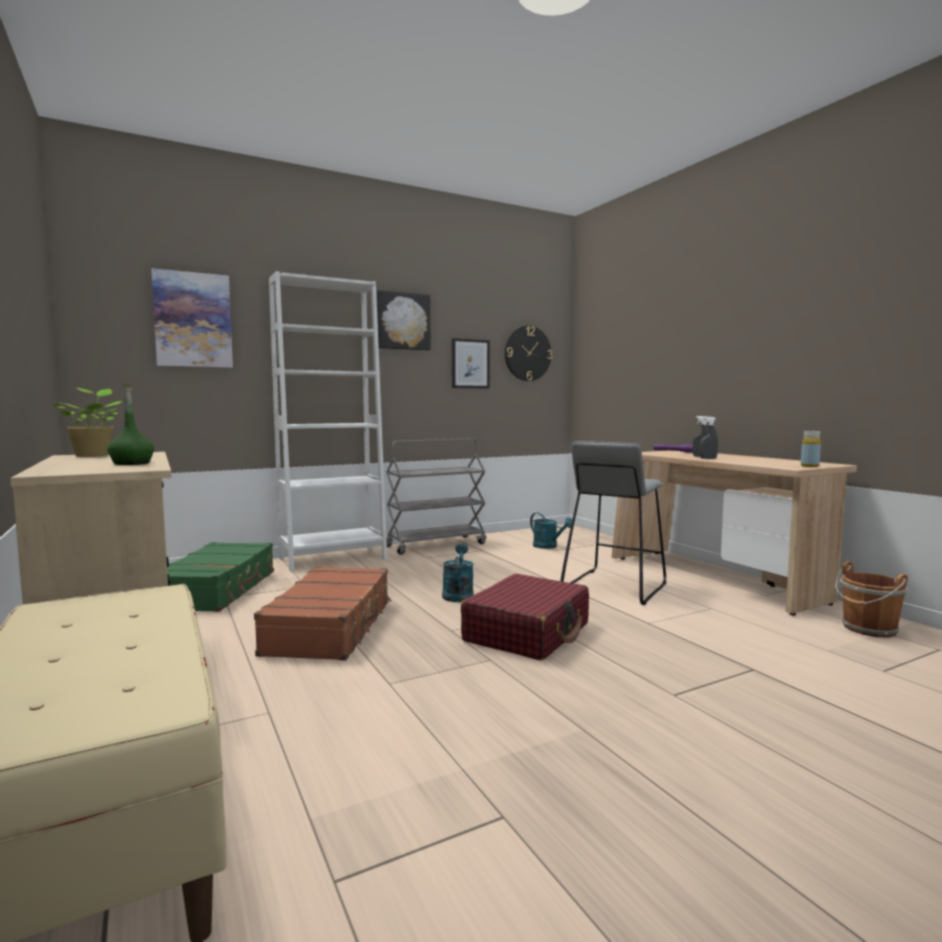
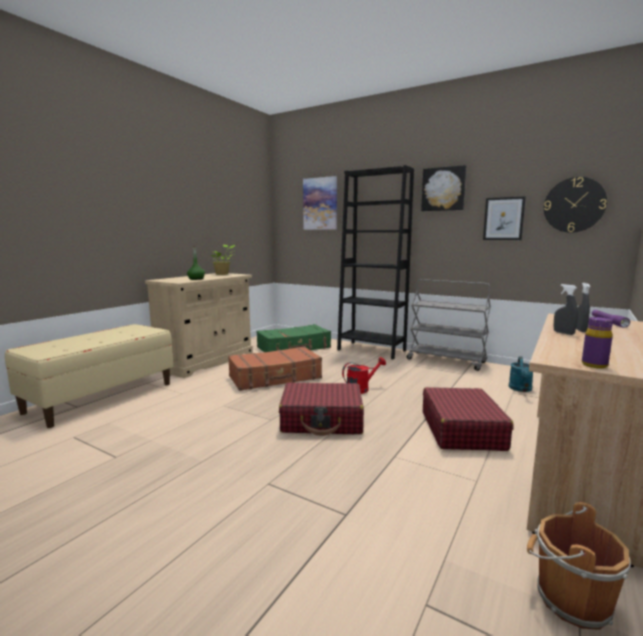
camera: 60 degrees right, 5 degrees up
white bookcase [269,271,387,572] -> black bookcase [337,165,414,359]
turquoise watering can [442,544,474,602] -> red watering can [342,357,386,394]
grey stool [560,441,666,605] -> red suitcase [423,387,514,451]
yellow bottle [801,431,821,467] -> purple bottle [582,317,613,368]

